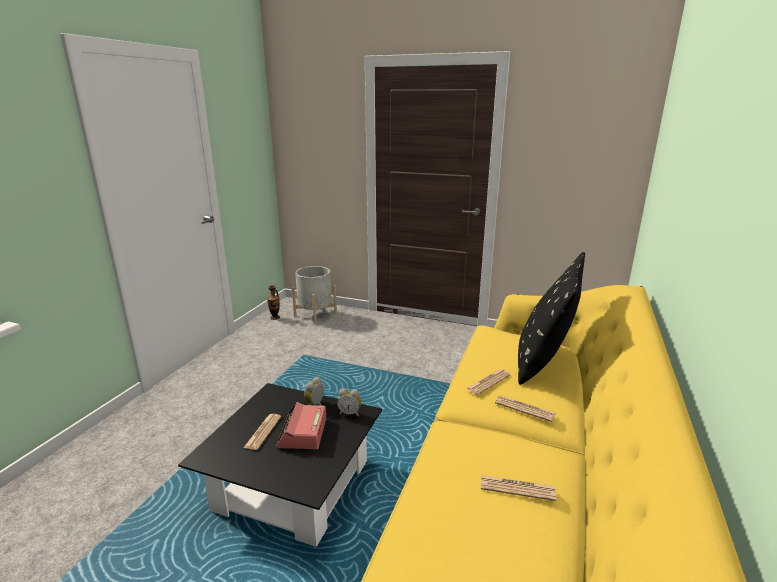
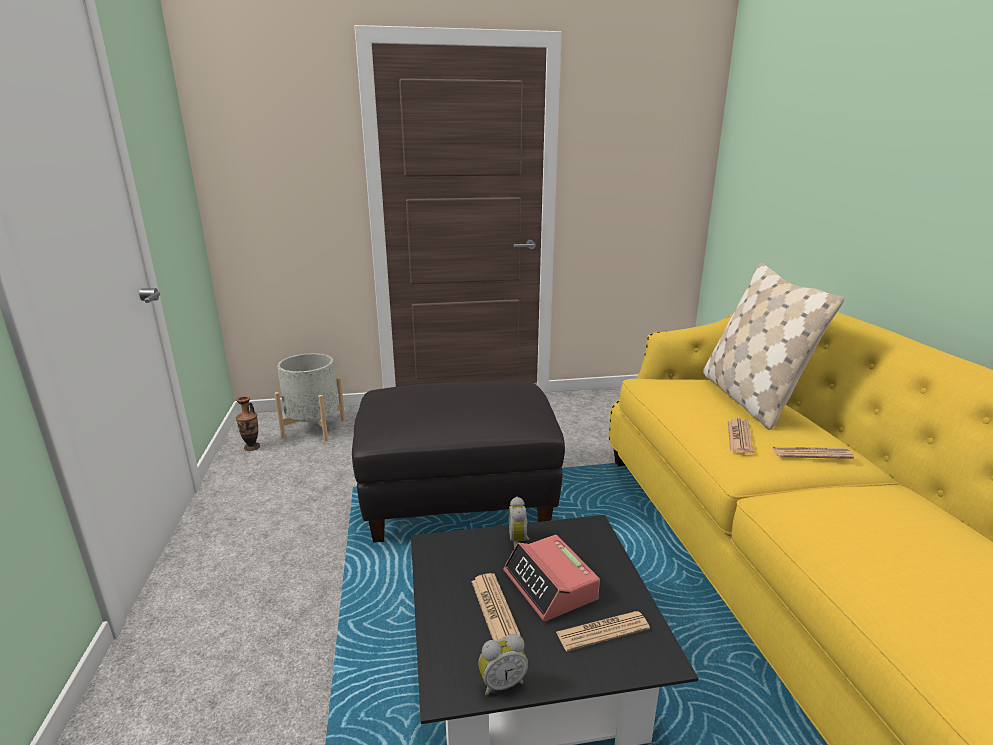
camera: 30 degrees left, 0 degrees up
alarm clock [337,388,361,417] -> alarm clock moved to [478,634,528,696]
newspaper [481,475,556,501] -> newspaper moved to [556,611,650,651]
black pillow [518,252,585,385] -> beige pillow [703,263,844,430]
none -> black ottoman [352,381,565,543]

